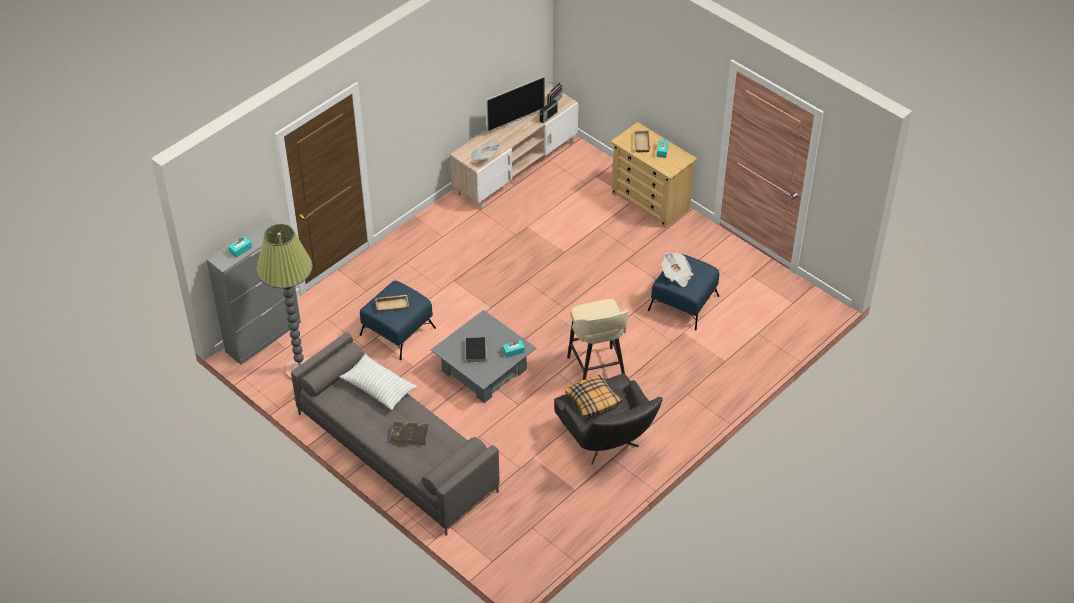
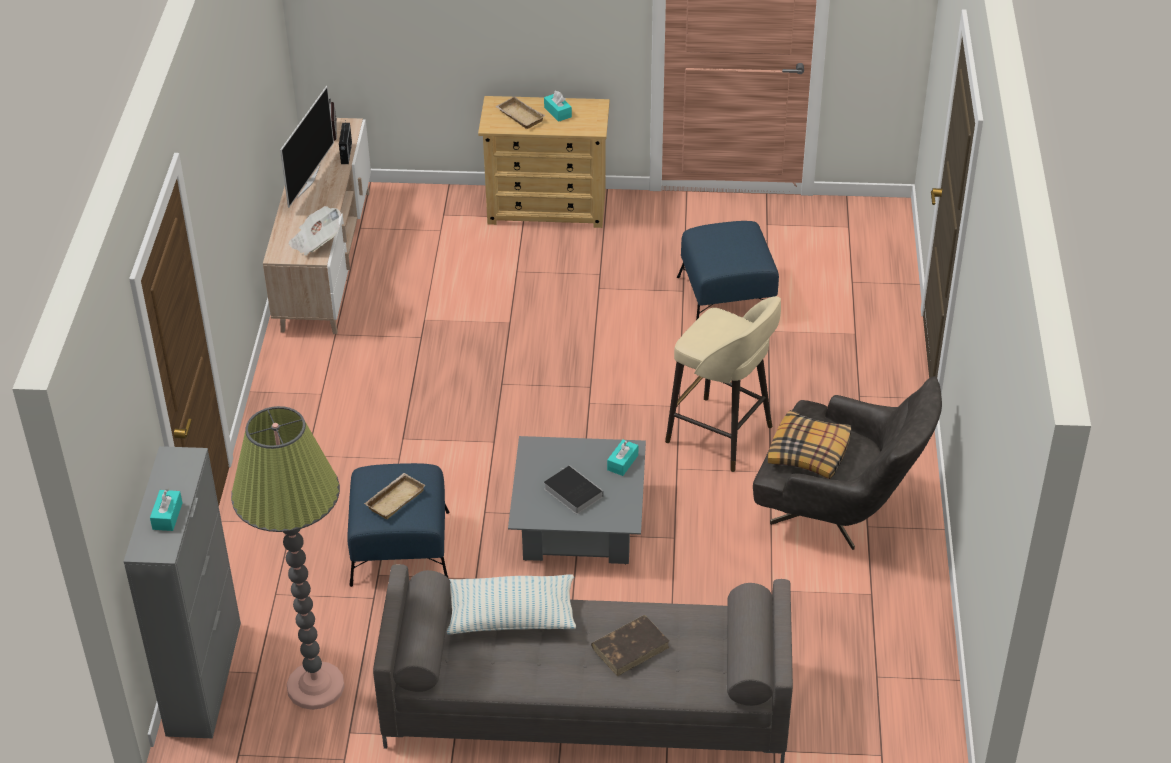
camera: 40 degrees left, 5 degrees down
newspaper [661,252,693,287] -> none

